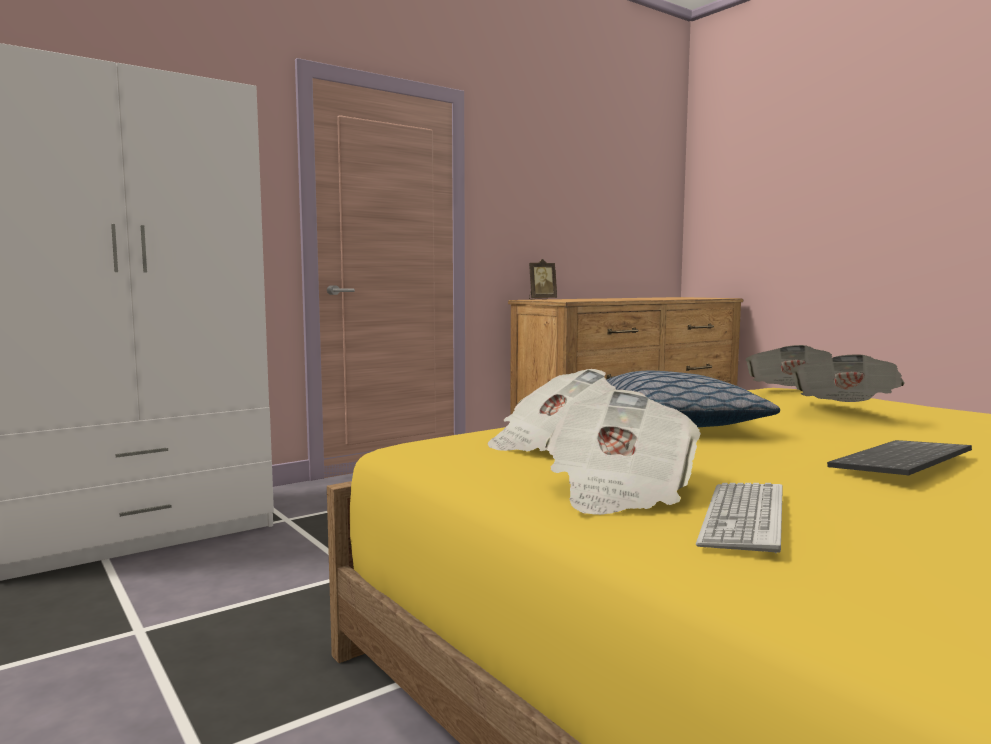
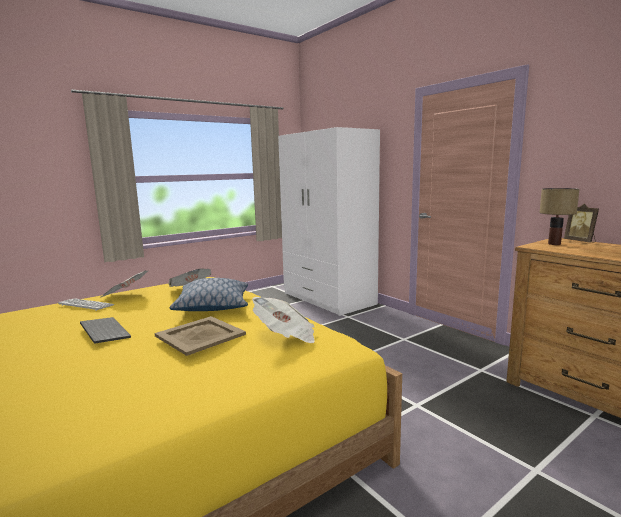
camera: 90 degrees right, 5 degrees up
newspaper [791,354,905,402] -> beige tray [155,316,246,356]
none -> table lamp [539,188,580,245]

